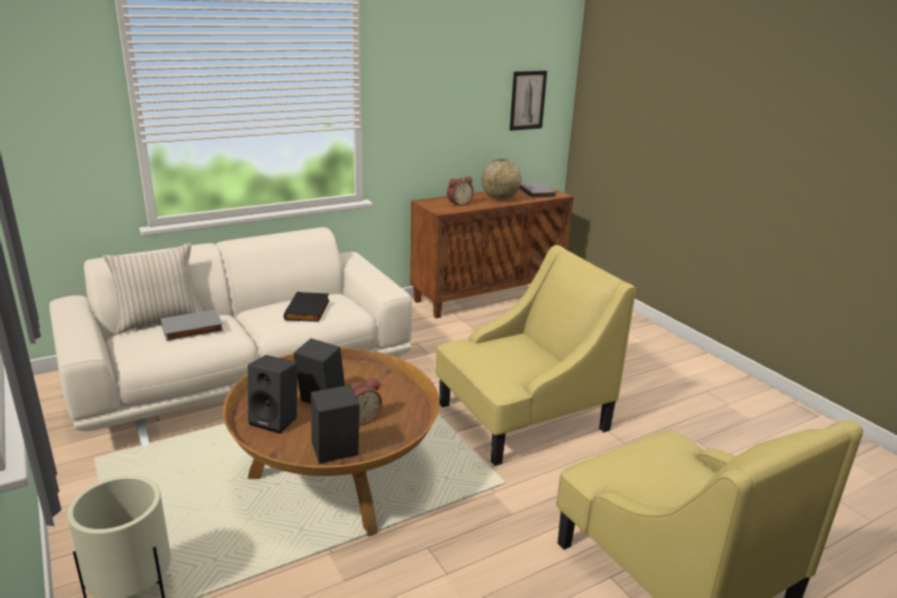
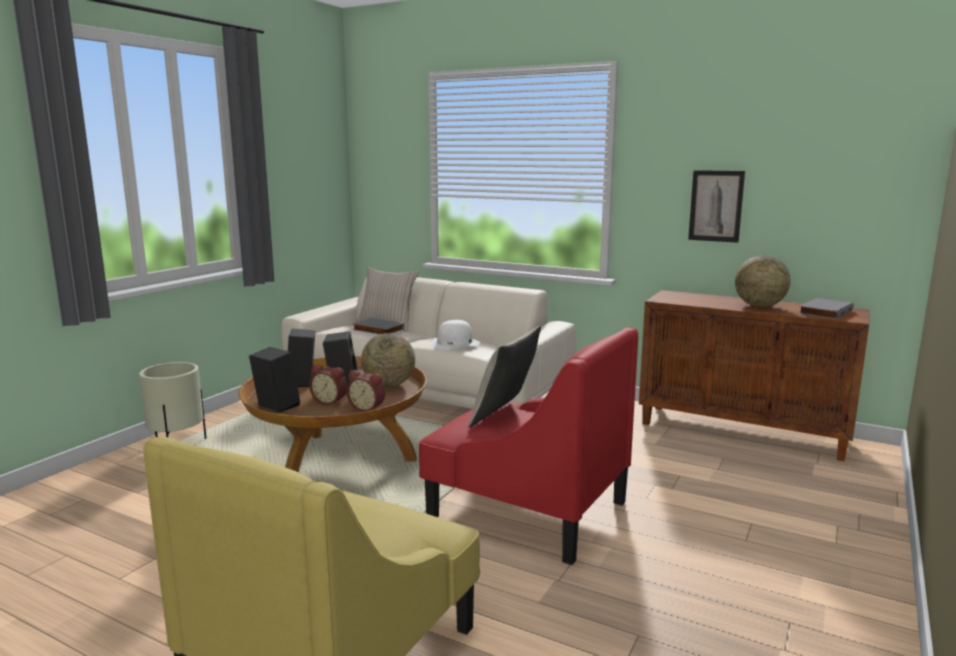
camera: 60 degrees right, 10 degrees down
black book [284,292,329,322] -> white hat [429,320,480,349]
yellow armchair [436,245,636,466] -> red armchair [419,327,638,565]
alarm clock [447,176,474,206] -> alarm clock moved to [346,370,385,412]
picture [510,71,547,131] -> picture moved to [688,170,745,243]
none -> globe [361,333,415,387]
none -> beige pillow [469,326,541,427]

